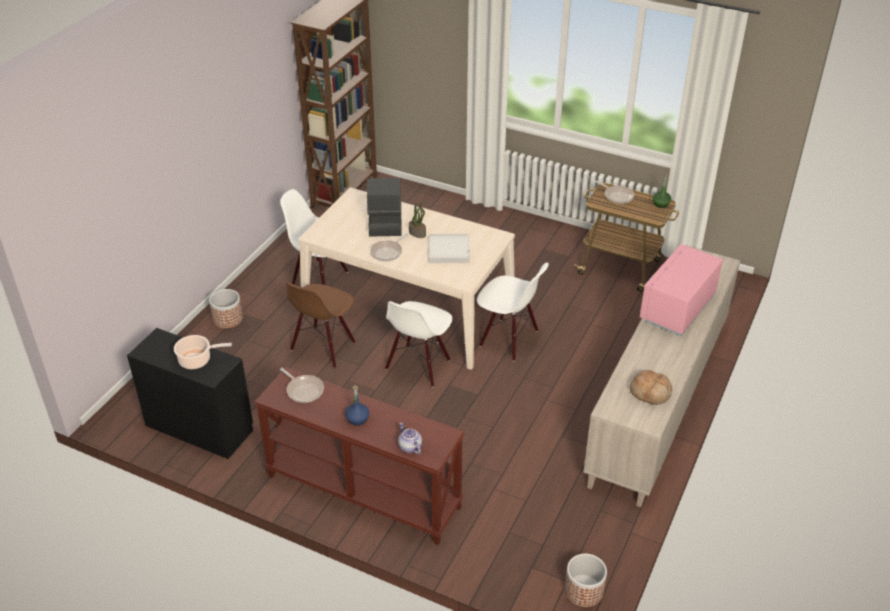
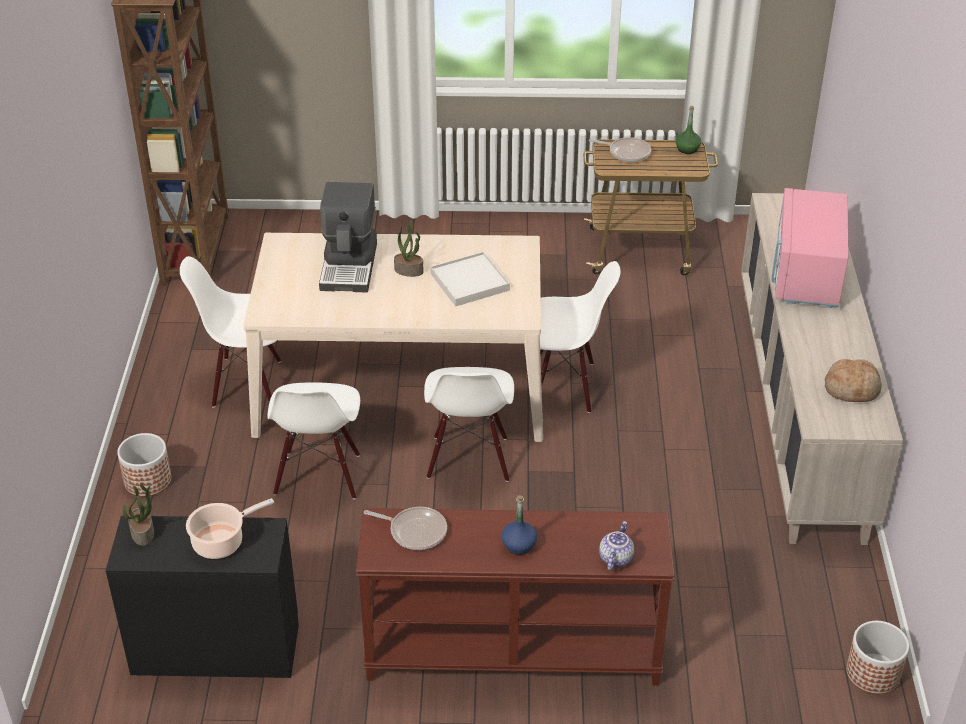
camera: 25 degrees left, 0 degrees up
brown chair [286,282,356,368] -> white chair [267,382,360,499]
coffee machine [367,178,401,237] -> coffee machine turned 150 degrees counterclockwise [319,182,377,293]
frying pan [370,233,408,261] -> none
teapot [398,423,422,455] -> teapot turned 75 degrees clockwise [599,521,634,571]
none -> potted plant [122,483,154,546]

